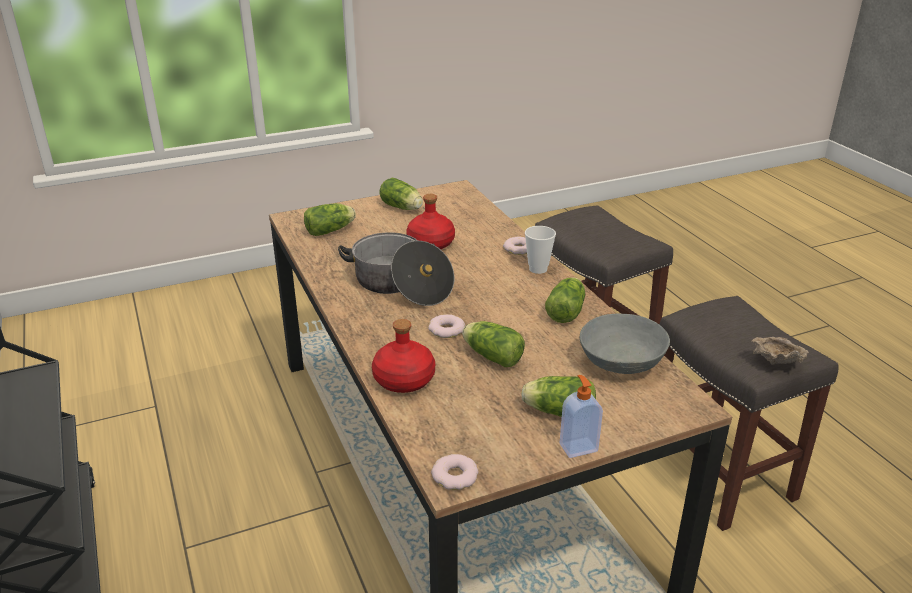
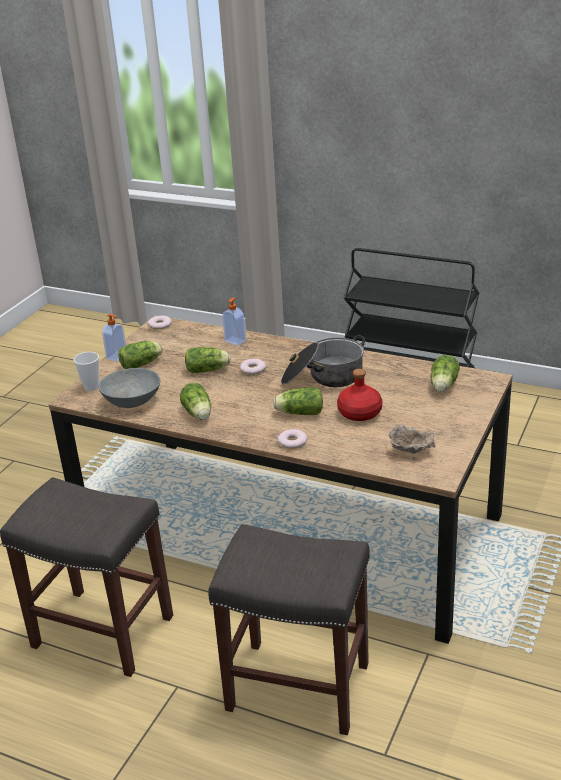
camera: 140 degrees right, 0 degrees up
red bottle [372,319,435,393] -> soap dispenser [222,297,246,346]
lettuce [380,178,423,210] -> lettuce moved to [273,387,323,415]
cup [525,226,556,274] -> cup moved to [73,352,99,391]
beige bowl [751,337,809,365] -> beige bowl moved to [389,424,435,453]

